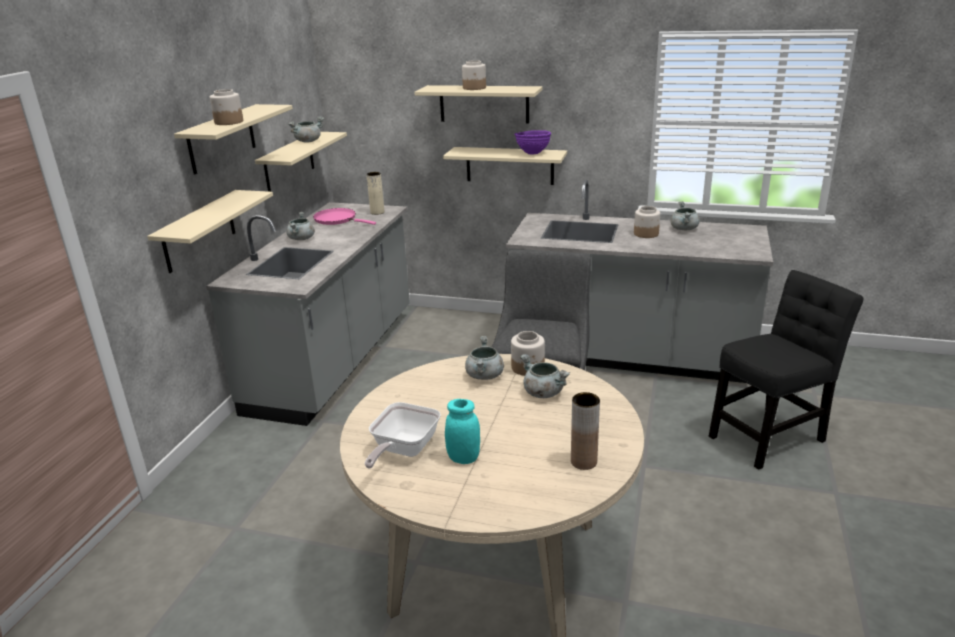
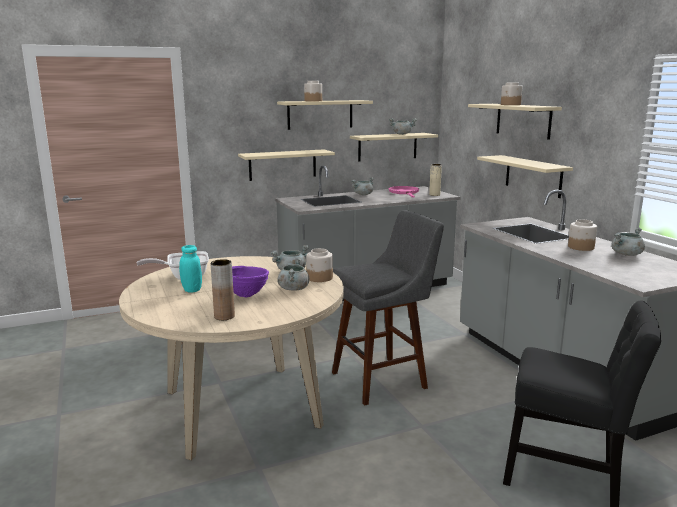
camera: 50 degrees right, 10 degrees down
purple bowl [514,130,551,155] -> purple bowl moved to [232,266,269,297]

